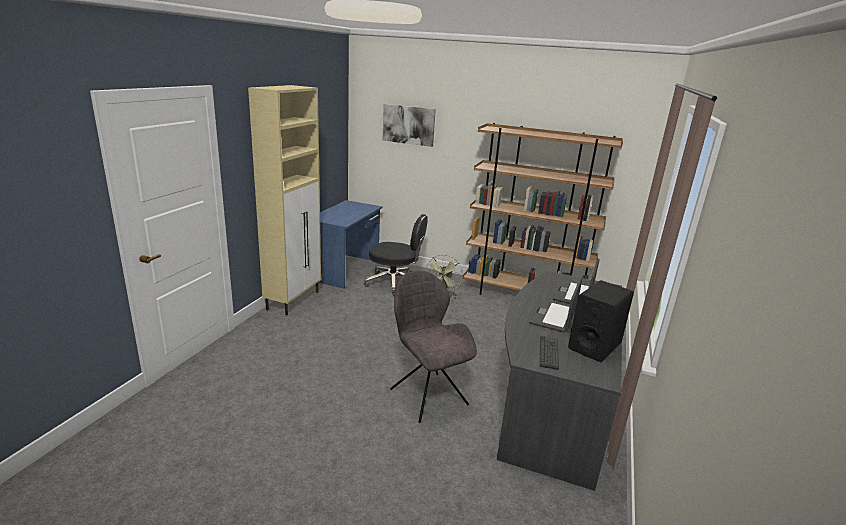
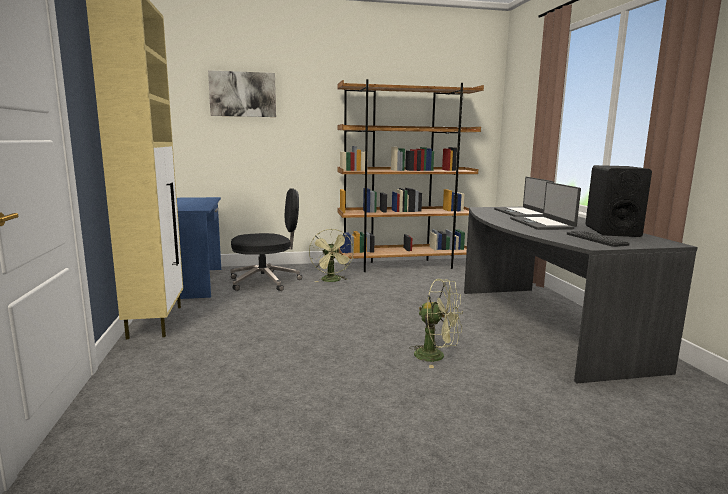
camera: 30 degrees left, 10 degrees down
grey chair [390,271,477,423] -> green fan [409,279,463,368]

